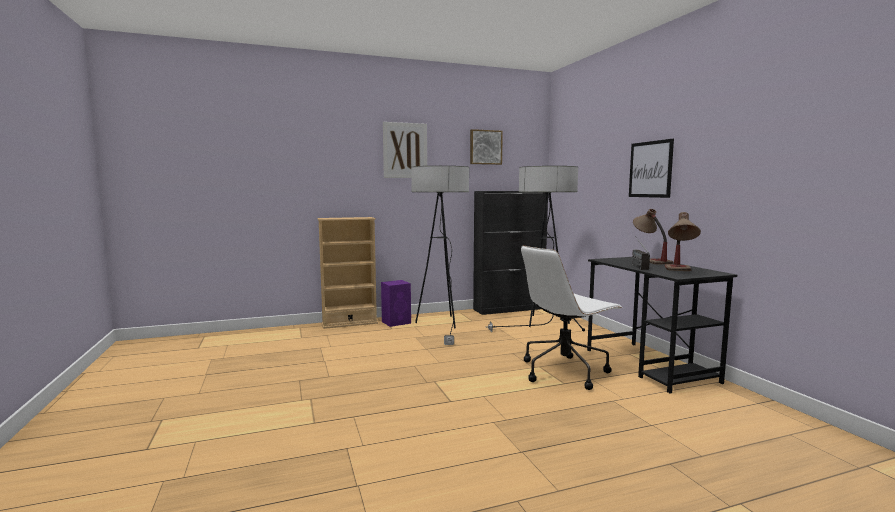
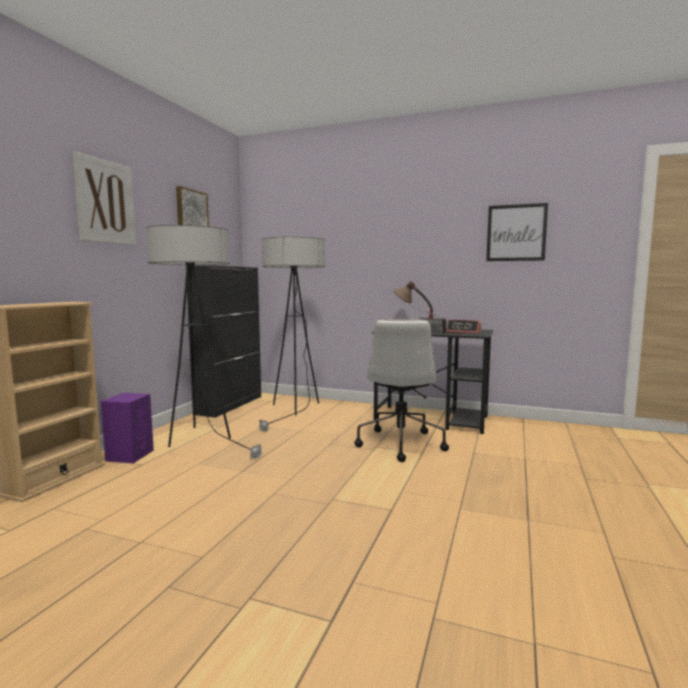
camera: 50 degrees left, 0 degrees up
picture [629,139,674,198] -> picture moved to [486,203,548,261]
table lamp [665,212,701,271] -> alarm clock [446,320,481,334]

